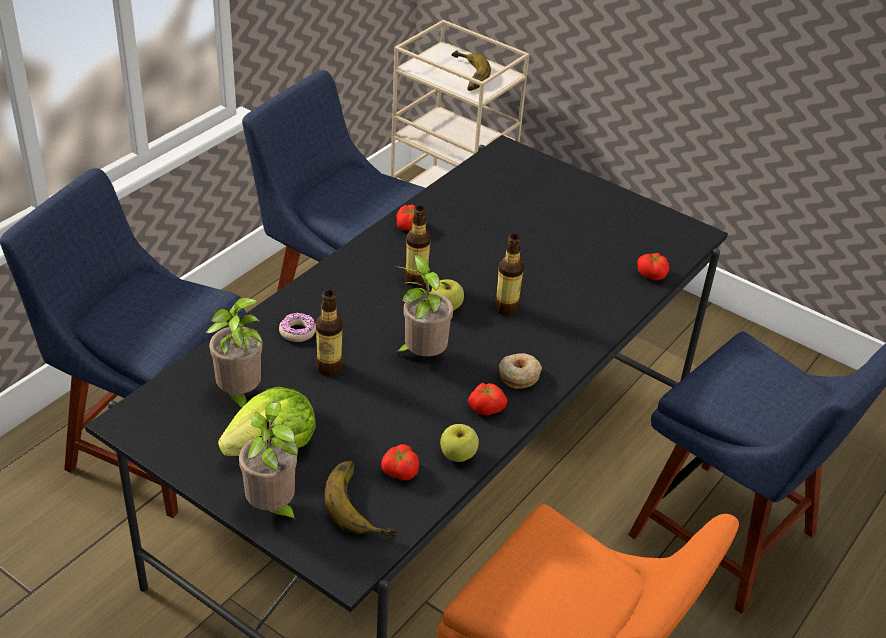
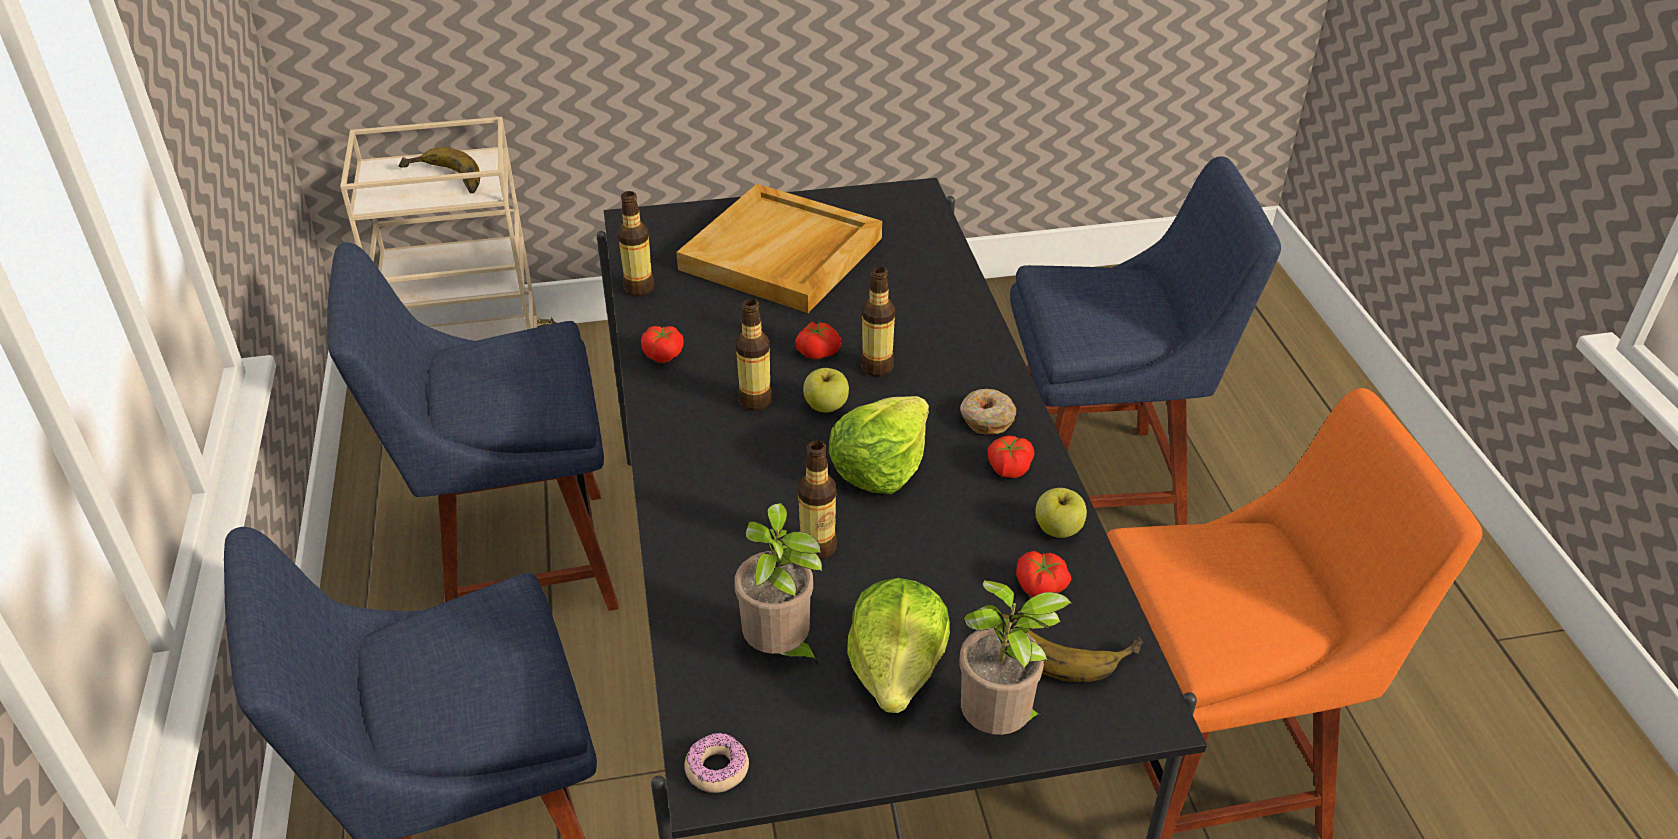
camera: 45 degrees left, 0 degrees up
donut [279,313,316,342] -> donut moved to [684,733,749,793]
potted plant [395,254,453,356] -> lettuce [829,396,929,494]
tomato [637,253,669,280] -> tomato moved to [795,322,842,359]
none -> bottle [618,191,654,296]
none -> beige tray [676,184,882,313]

